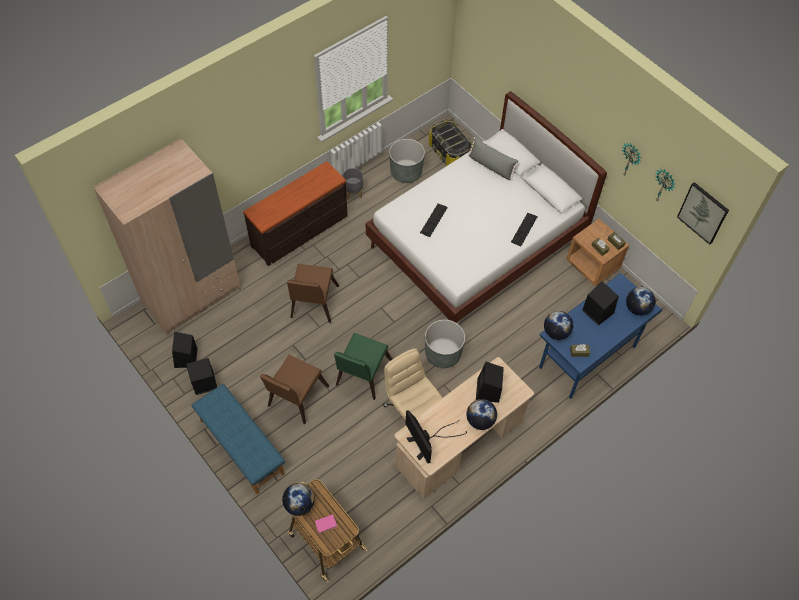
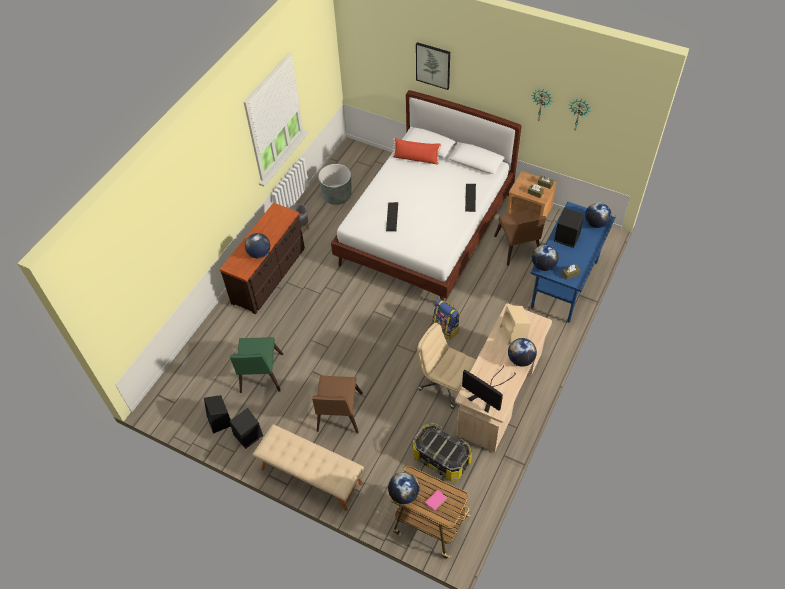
camera: 20 degrees left, 5 degrees down
beige wardrobe [93,138,241,335] -> none
blue bench [191,384,285,494] -> beige bench [253,424,364,511]
brown chair [287,264,339,323] -> brown chair moved to [494,210,546,266]
green chair [334,333,392,400] -> green chair moved to [230,337,283,393]
grey planter [425,320,465,368] -> backpack [432,299,460,339]
storage box [429,119,473,166] -> storage box moved to [413,423,472,481]
grey pillow [468,137,520,181] -> red pillow [392,138,442,165]
black speaker [476,362,504,403] -> beige speaker [500,305,531,345]
picture [677,182,729,245] -> picture moved to [416,42,450,90]
none -> globe [245,233,270,258]

